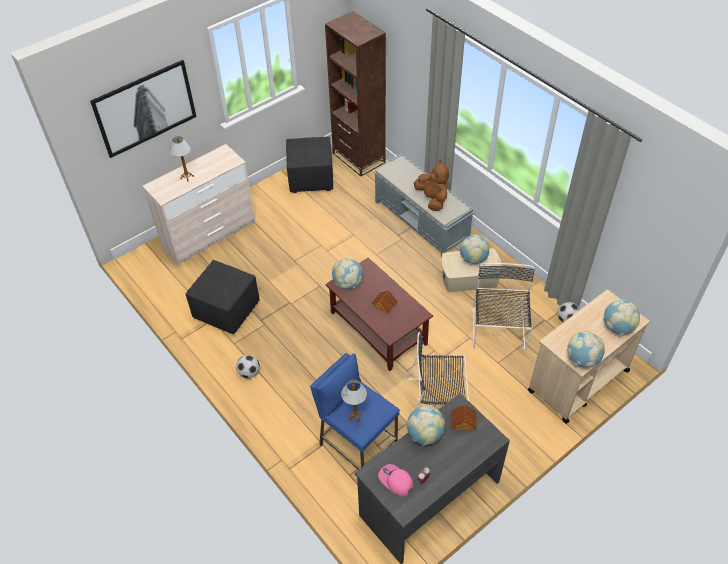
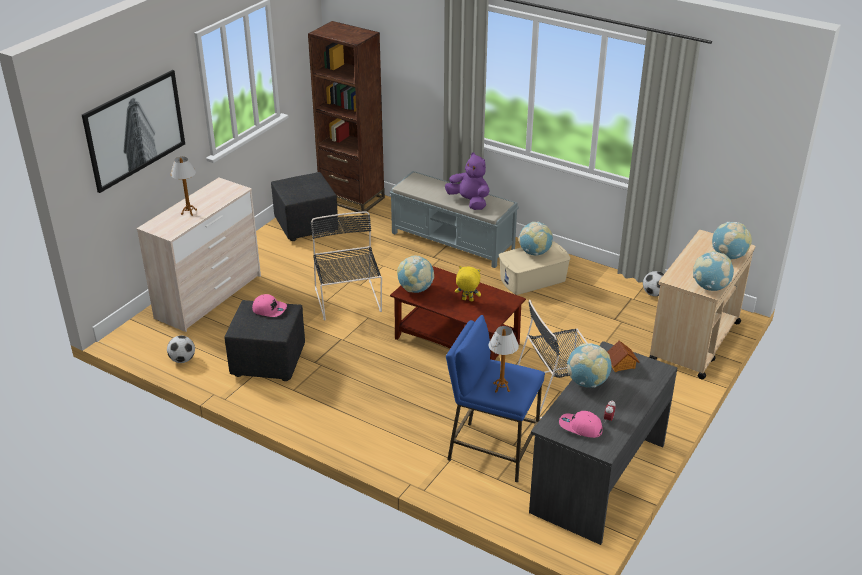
camera: 20 degrees left, 15 degrees down
football [236,355,260,378] -> football moved to [167,336,195,363]
toy house [372,290,398,314] -> yellow plush toy [455,266,481,302]
brown plush toy [414,160,449,211] -> purple plush toy [445,152,489,210]
black chair [473,263,535,351] -> black chair moved to [311,211,382,320]
none -> pink cap [252,294,287,317]

